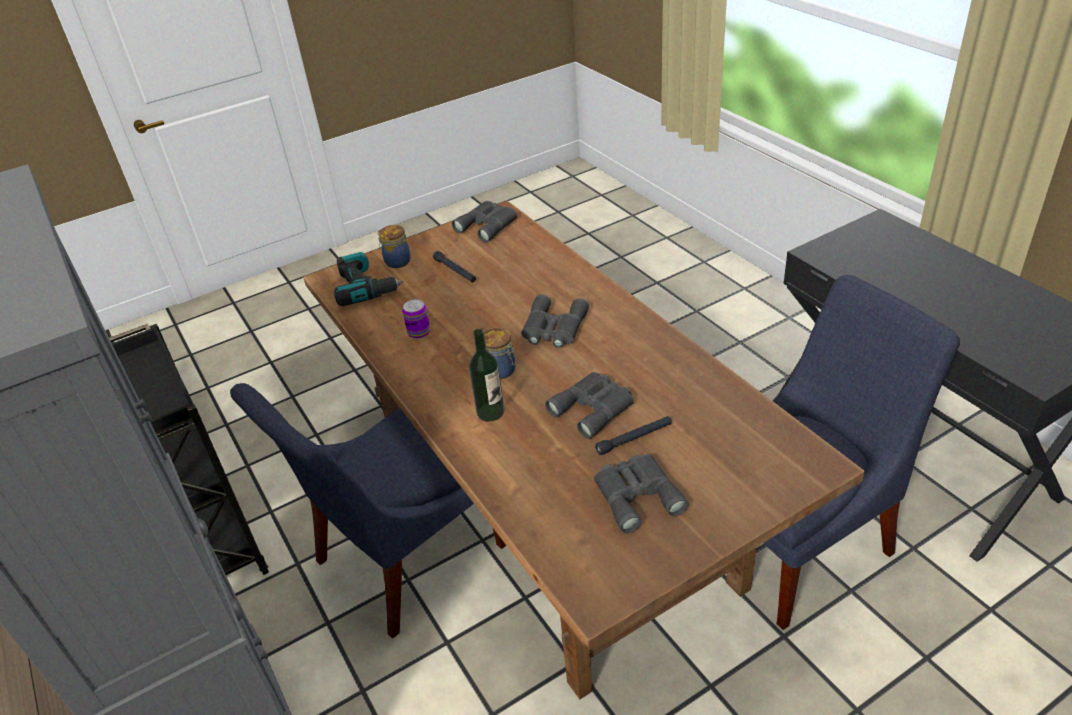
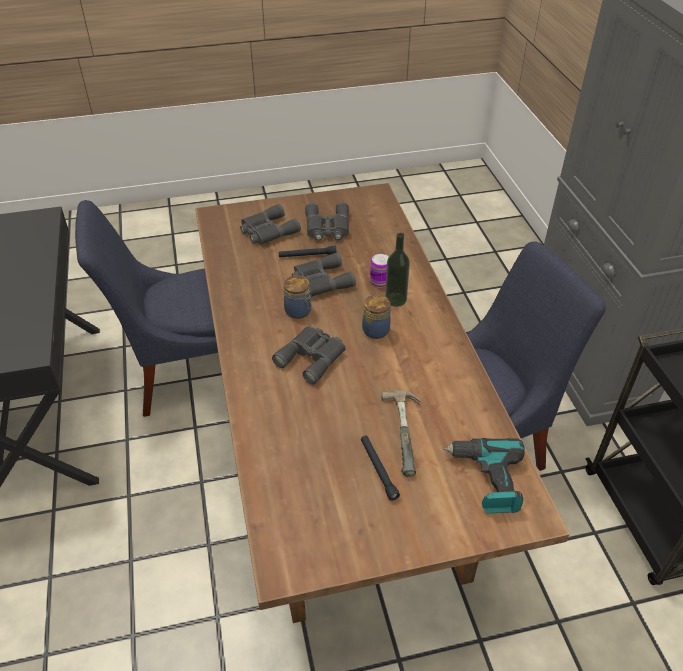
camera: 165 degrees left, 5 degrees up
jar [377,225,410,268] -> jar moved to [284,276,312,319]
can [402,299,430,339] -> can moved to [370,254,389,287]
grey binoculars [452,201,517,243] -> grey binoculars moved to [240,204,301,245]
none -> hammer [381,391,420,477]

